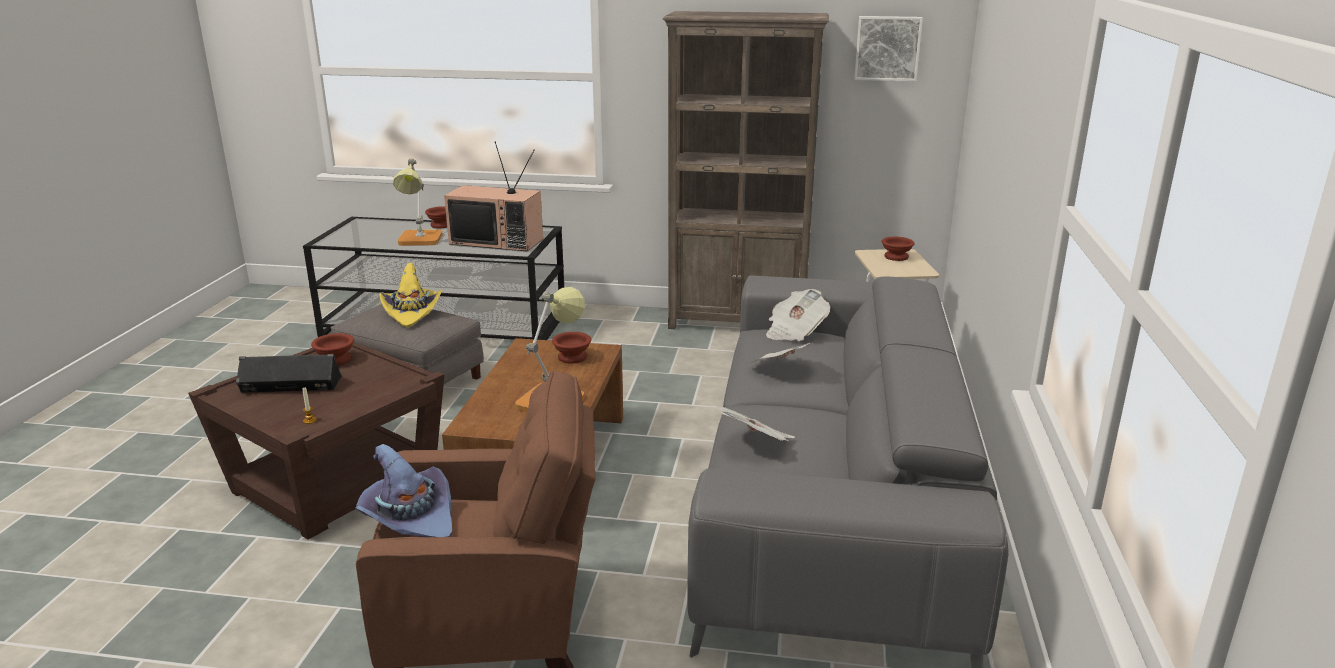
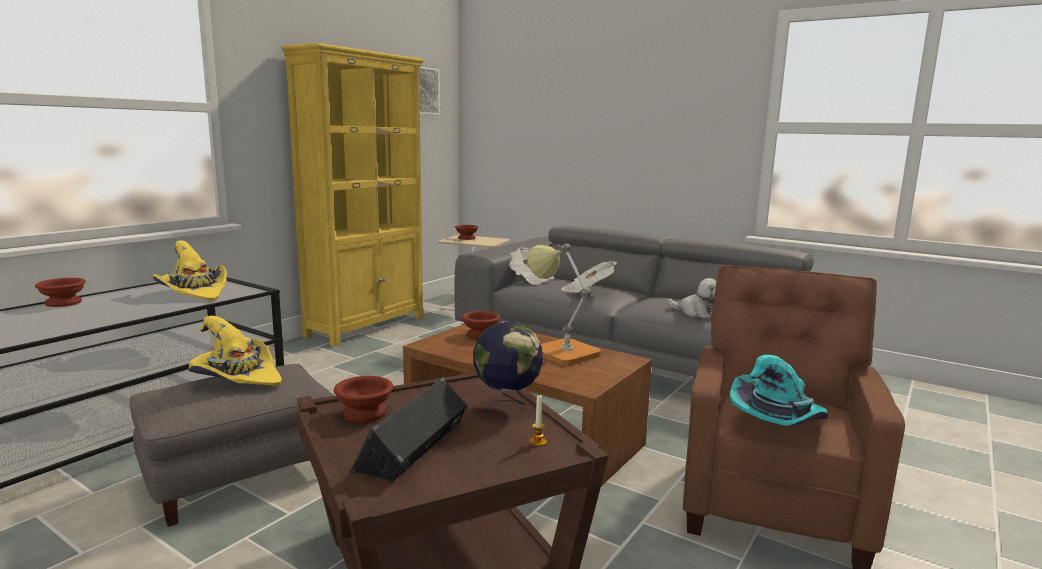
camera: 65 degrees left, 10 degrees down
purple hat [355,444,452,537] -> turquoise hat [729,355,828,426]
table lamp [393,159,443,246] -> none
television [444,142,543,252] -> yellow hat [152,240,227,301]
brown bookcase [663,11,829,329] -> yellow bookcase [281,43,424,347]
newspaper [715,406,795,441] -> plush toy [668,278,717,318]
none -> globe [473,321,543,420]

